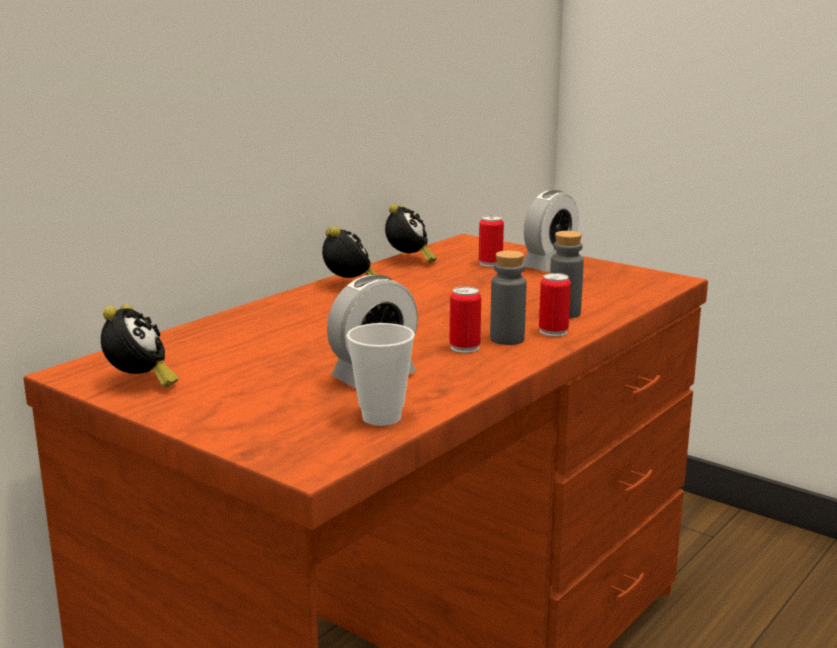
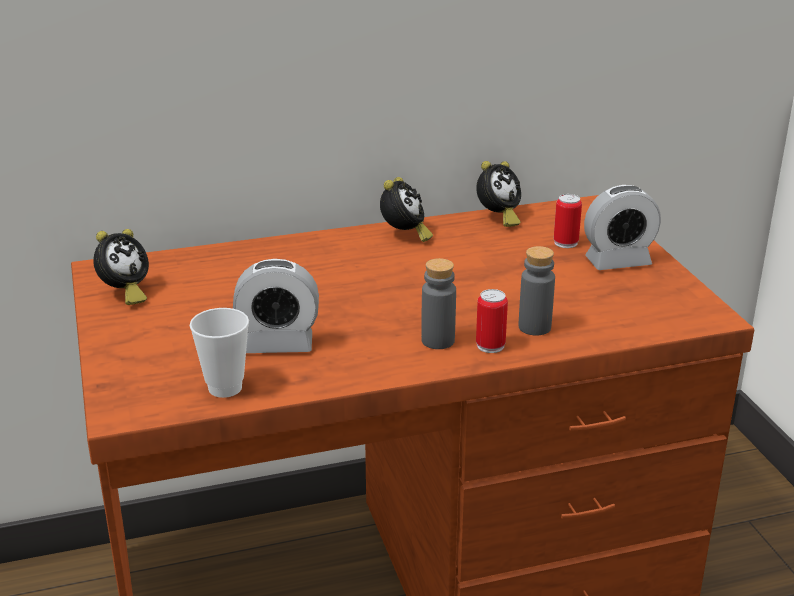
camera: 35 degrees right, 10 degrees up
can [450,286,481,353] -> none

